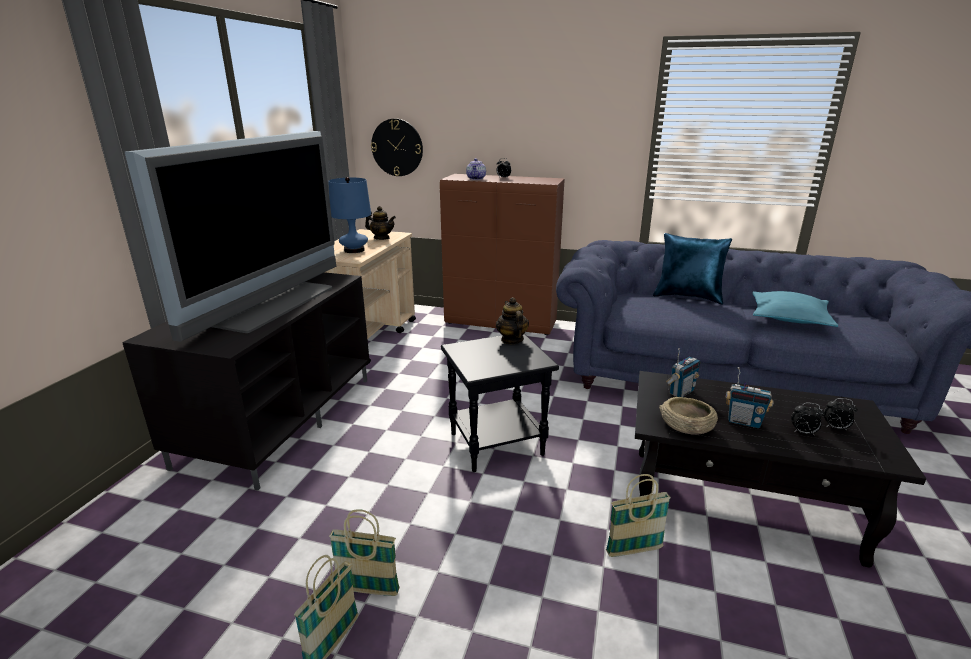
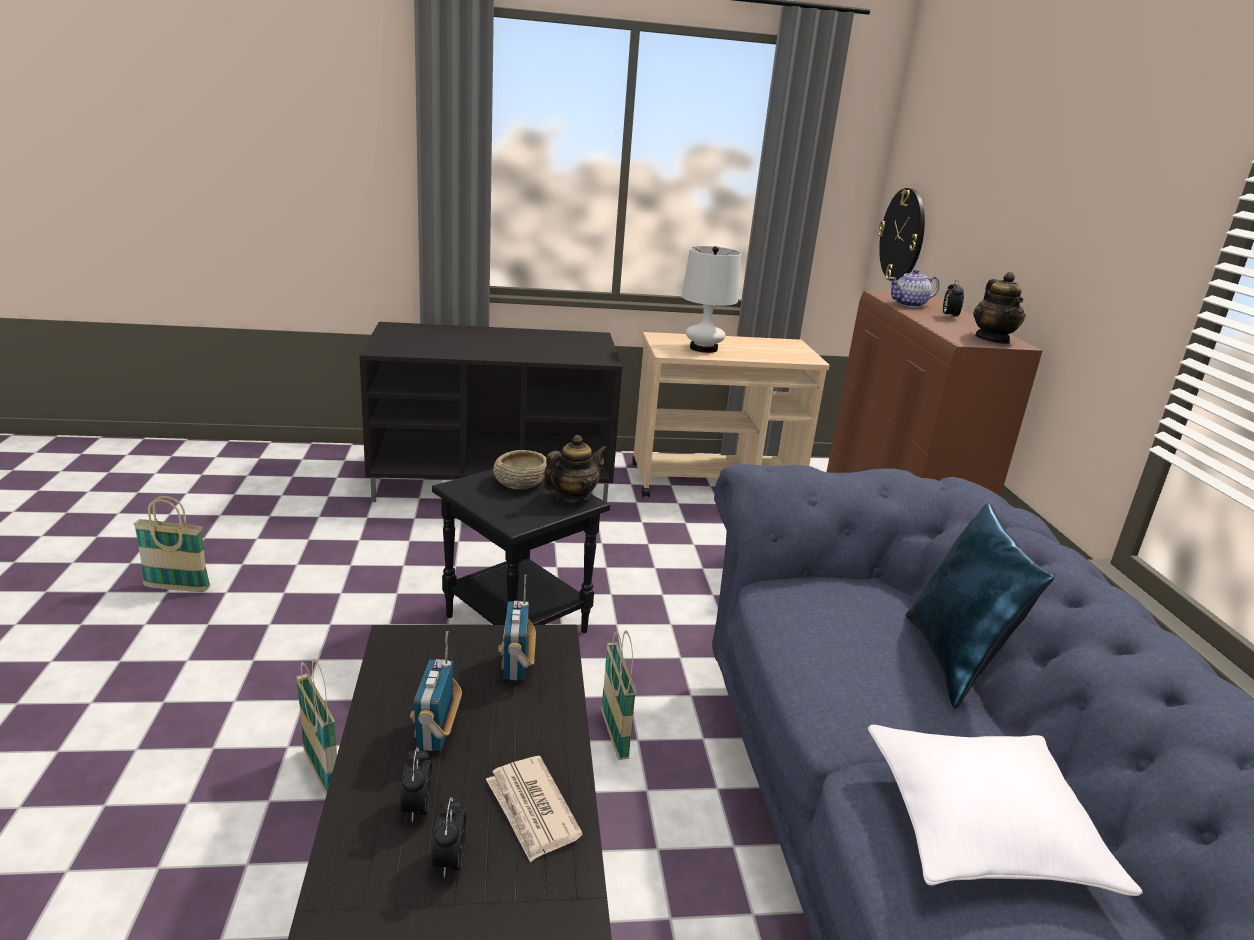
camera: 65 degrees right, 0 degrees up
television [125,131,336,342] -> none
blue table lamp [328,177,371,253] -> white table lamp [682,246,741,353]
basket [329,509,400,596] -> basket moved to [601,630,636,760]
teapot [365,206,396,240] -> teapot moved to [973,272,1026,344]
beige bowl [659,397,718,435] -> beige bowl moved to [493,450,547,490]
radio [666,348,701,397] -> radio turned 60 degrees clockwise [498,575,536,680]
turquoise pillow [753,291,838,327] -> white pillow [868,725,1143,896]
none -> newspaper [486,756,583,862]

